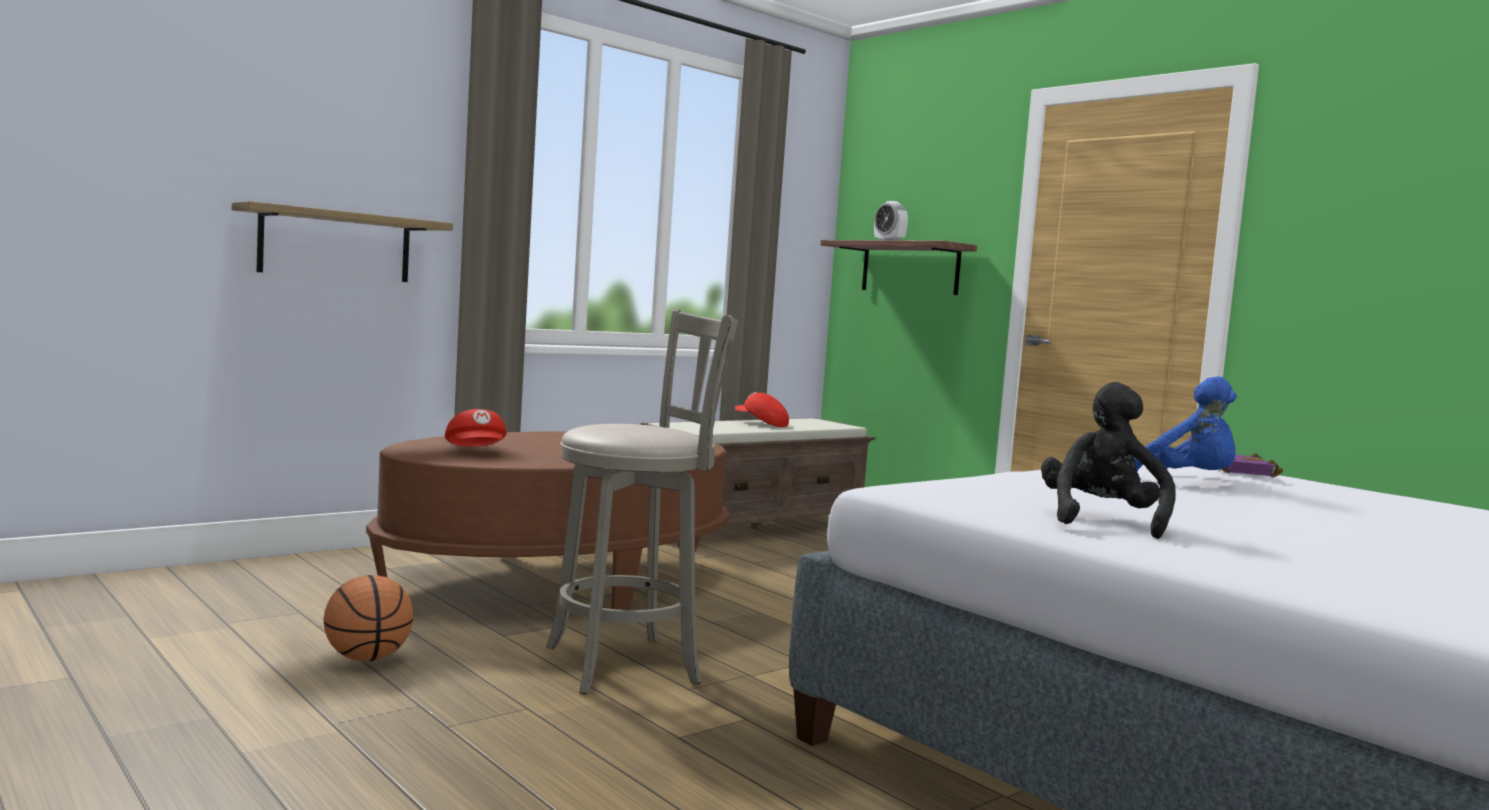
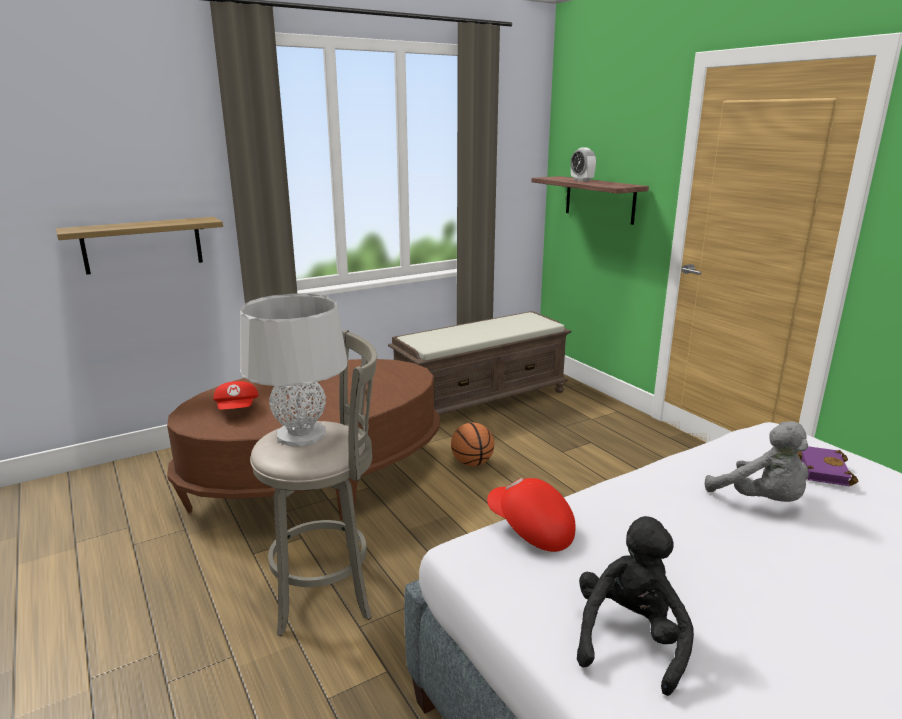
camera: 10 degrees right, 15 degrees up
basketball [324,575,414,661] -> basketball moved to [451,422,494,466]
red cap [735,392,789,427] -> red cap moved to [487,478,576,552]
blue plush toy [1134,376,1237,471] -> grey plush toy [705,421,808,502]
none -> grey table lamp [240,293,347,446]

